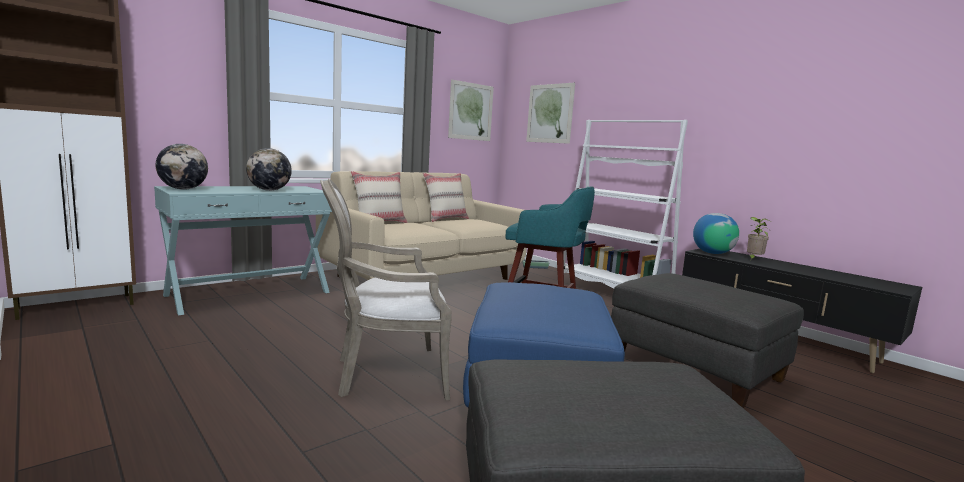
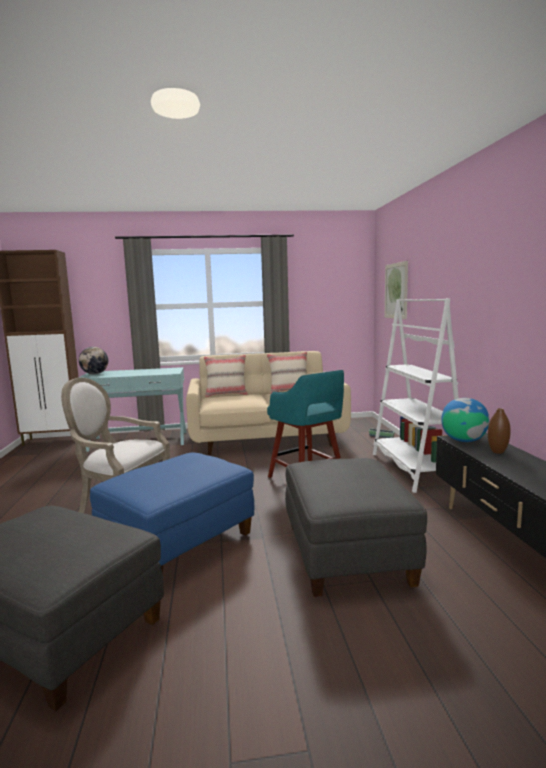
camera: 35 degrees right, 0 degrees up
globe [246,148,292,191] -> none
picture [448,79,494,141] -> none
potted plant [747,217,769,260] -> brown vase [488,408,511,454]

